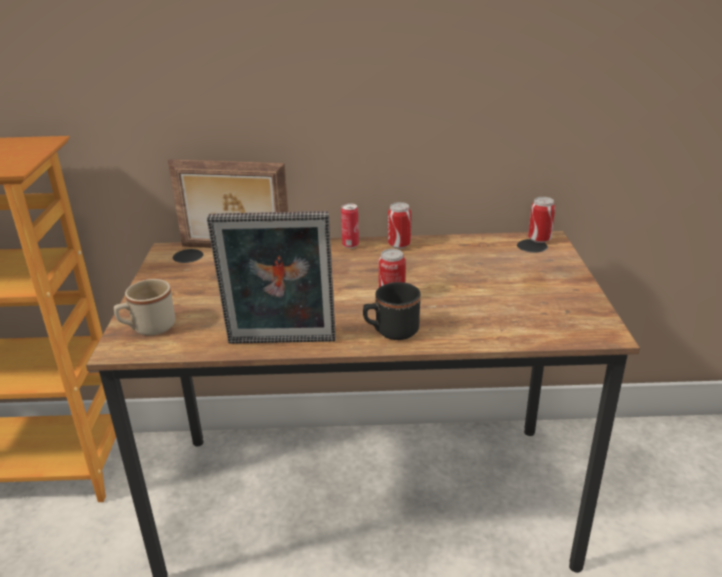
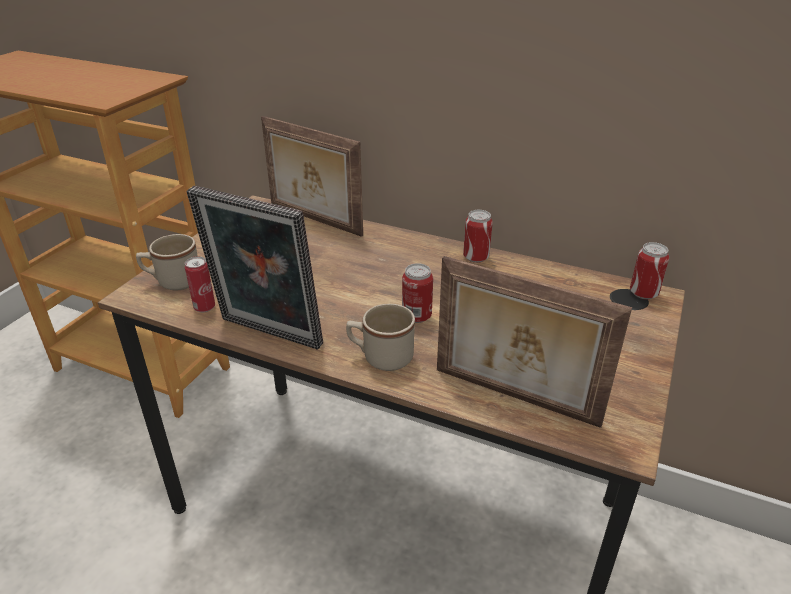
camera: 25 degrees right, 5 degrees up
can [341,203,359,248] -> can moved to [185,256,215,313]
black mug [363,282,420,340] -> beige mug [346,304,415,371]
none -> picture frame [437,256,632,428]

